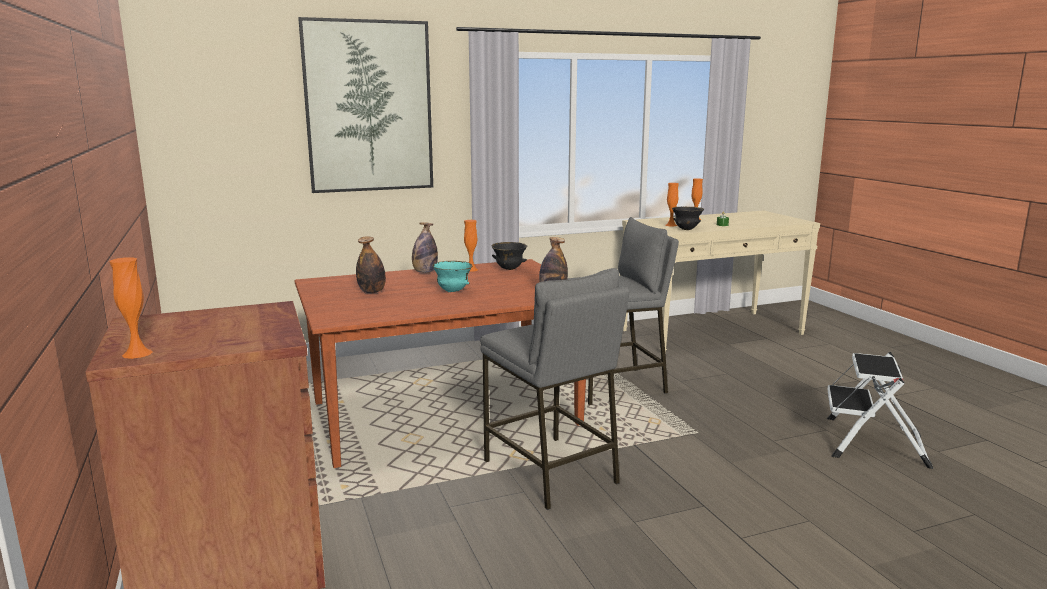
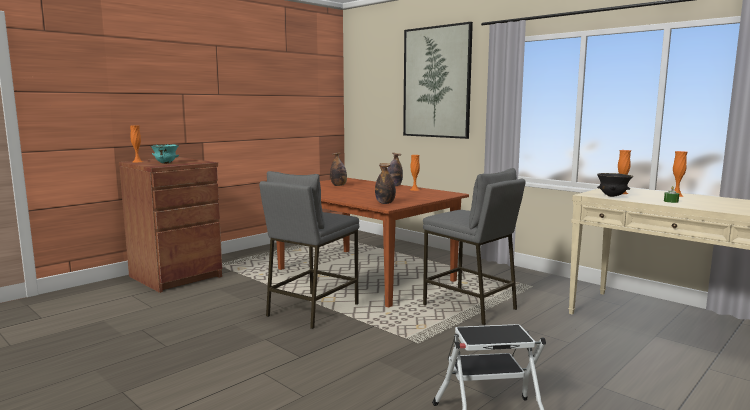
camera: 65 degrees right, 5 degrees down
turquoise bowl [432,261,473,292] -> turquoise bowl moved to [151,144,179,163]
black bowl [492,242,527,270] -> none

